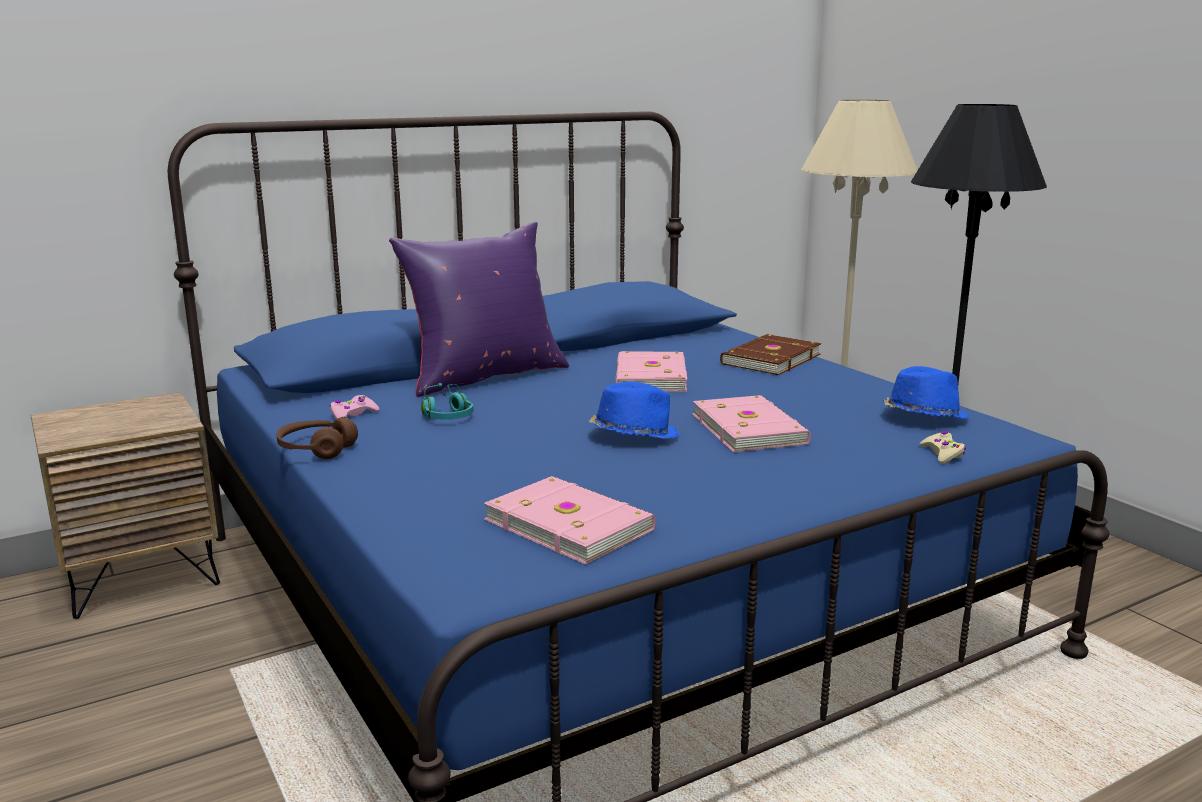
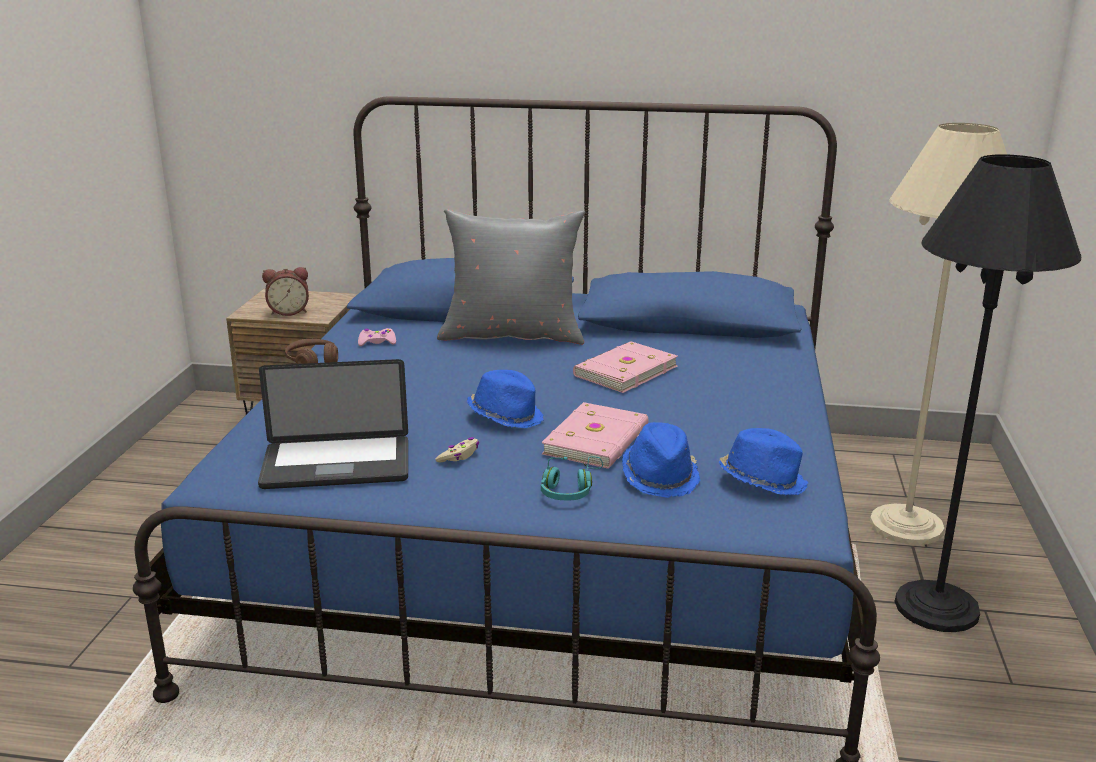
camera: 40 degrees right, 5 degrees up
purple pillow [389,222,569,397] -> grey pillow [437,209,585,345]
turquoise headphones [421,383,474,420] -> turquoise headphones moved to [541,456,603,501]
pink book [484,476,656,564] -> laptop [258,359,408,489]
brown book [720,334,821,375] -> none
beige game controller [919,431,966,464] -> beige game controller moved to [436,437,479,462]
none -> alarm clock [262,267,309,316]
none -> blue hat [622,422,701,498]

